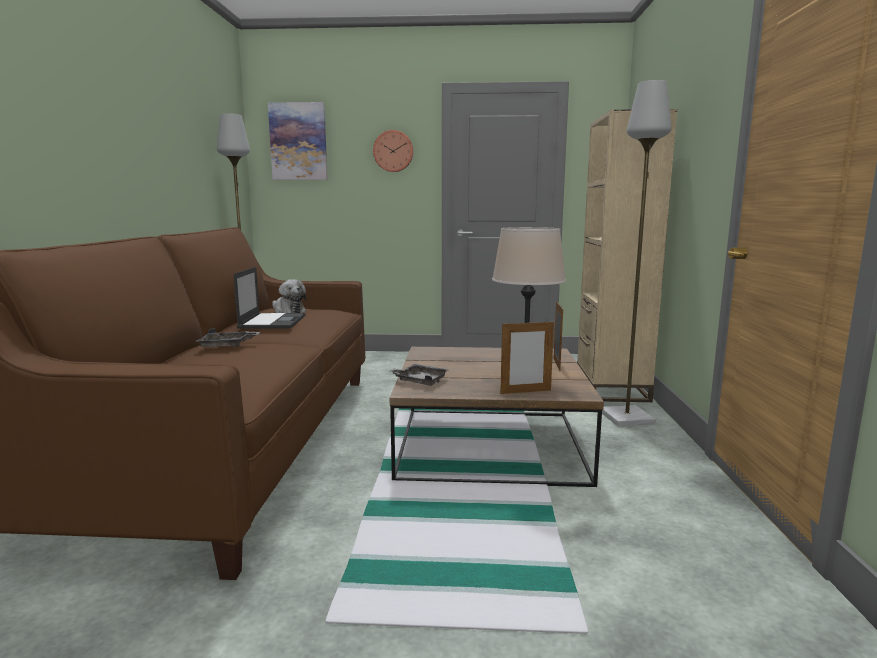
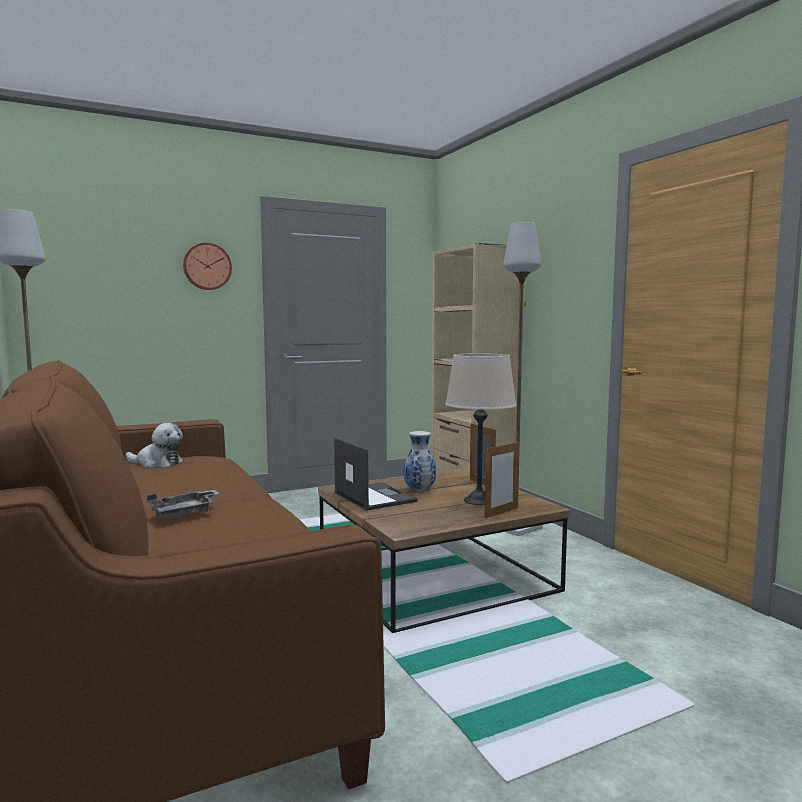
camera: 30 degrees left, 5 degrees down
laptop [234,267,306,329] -> laptop moved to [334,437,418,511]
picture [268,102,327,180] -> none
grey tray [388,364,448,386] -> none
none -> vase [403,431,436,491]

